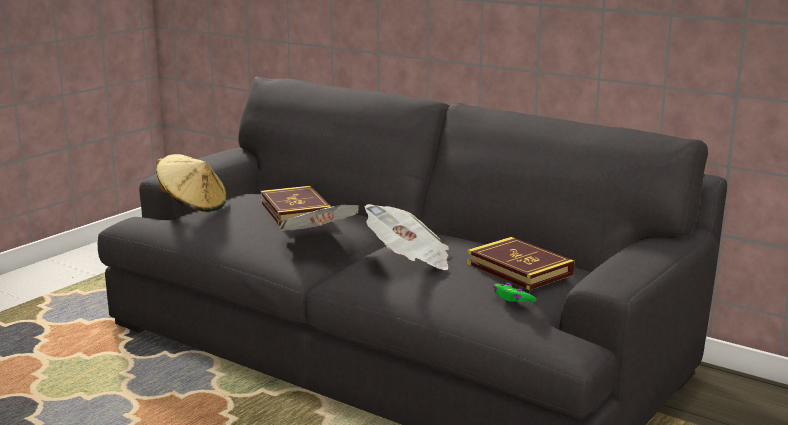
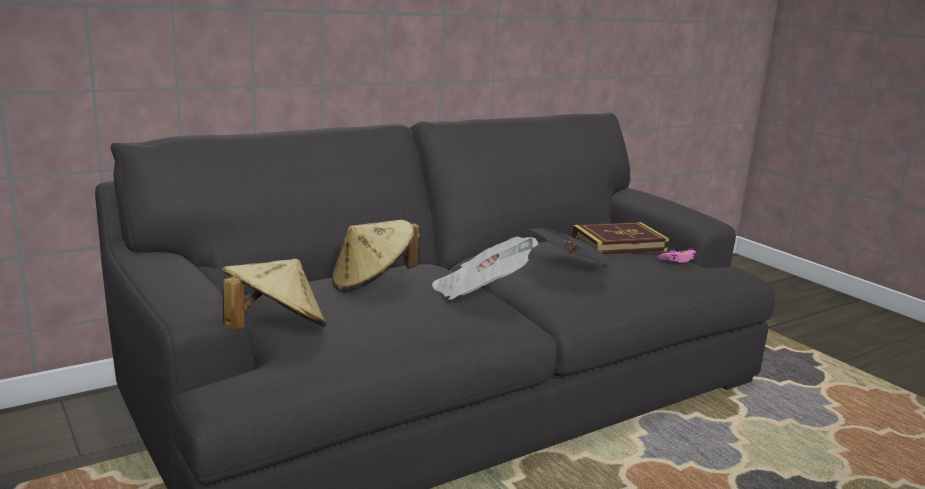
camera: 70 degrees left, 0 degrees up
book [261,186,331,225] -> beige hat [332,220,420,293]
green game controller [493,283,536,302] -> pink game controller [658,248,697,263]

